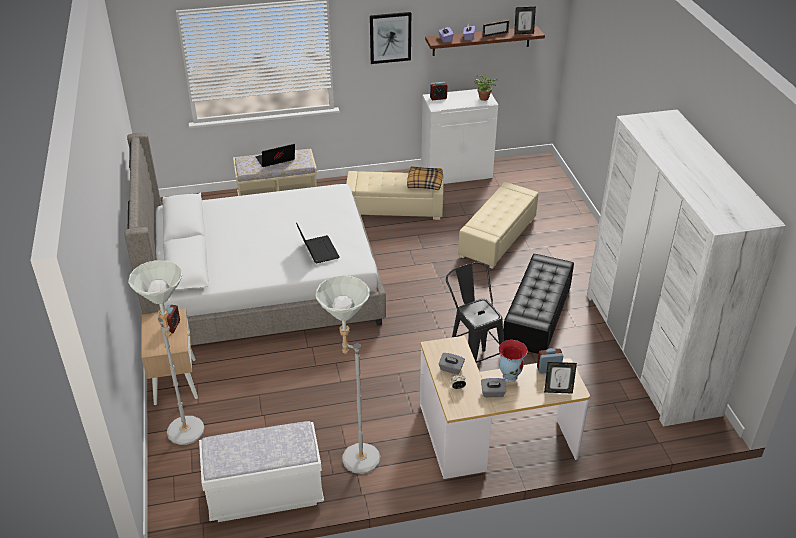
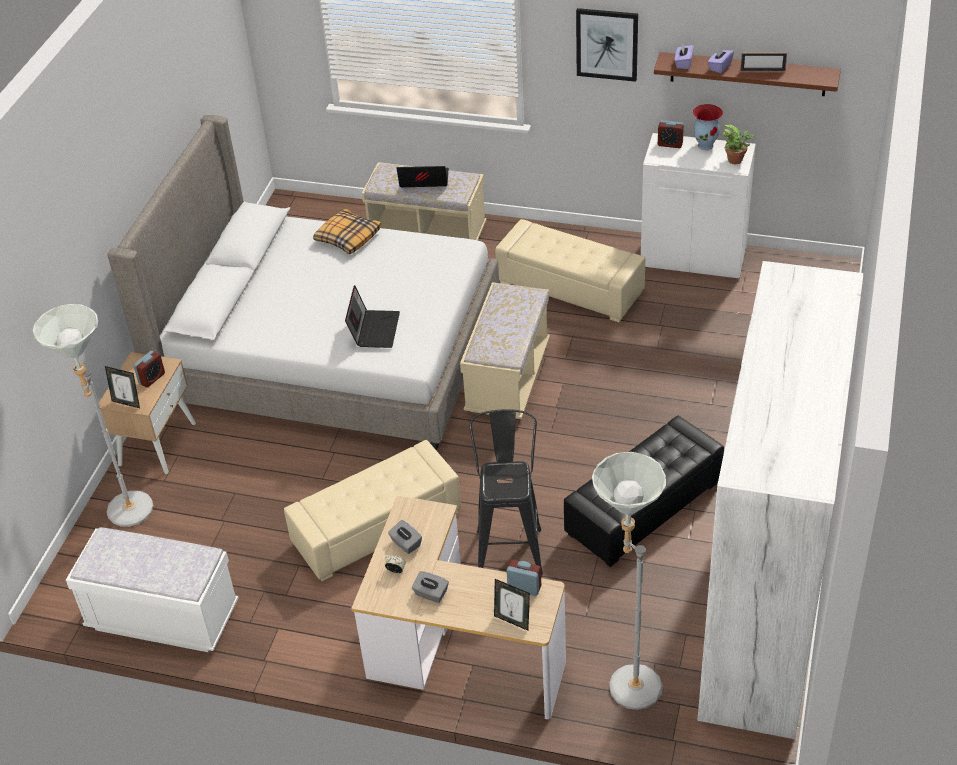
camera: 30 degrees right, 5 degrees up
grey floor lamp [315,276,381,474] -> grey floor lamp moved to [592,452,666,710]
pillow [407,166,443,190] -> pillow moved to [313,208,381,254]
beige ottoman [458,182,538,269] -> beige ottoman moved to [284,440,461,581]
vase [499,340,528,382] -> vase moved to [693,104,723,150]
picture frame [514,7,536,35] -> picture frame moved to [105,366,140,408]
none -> beige bench [460,282,550,419]

